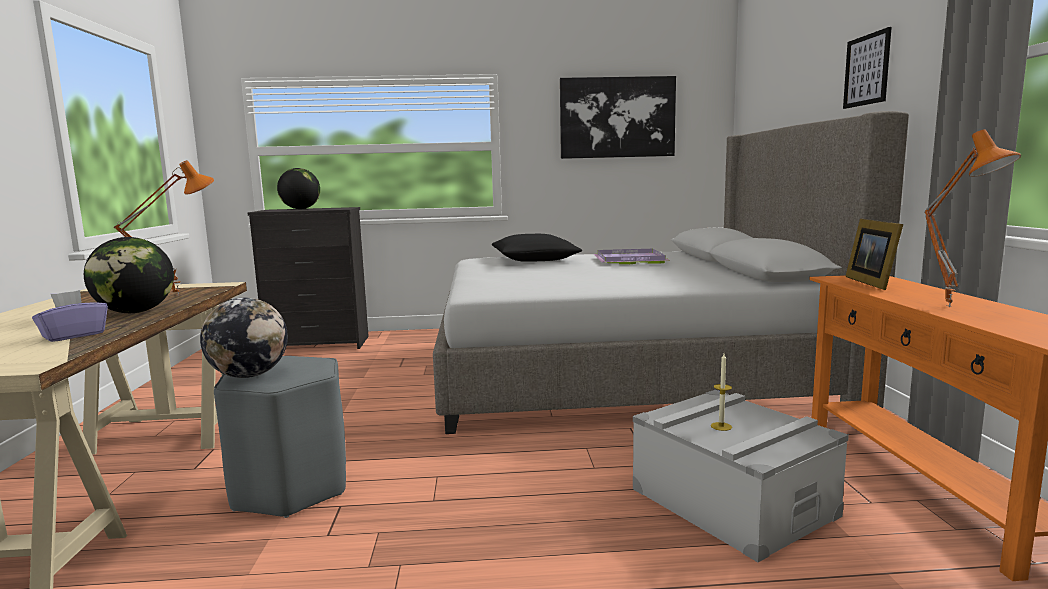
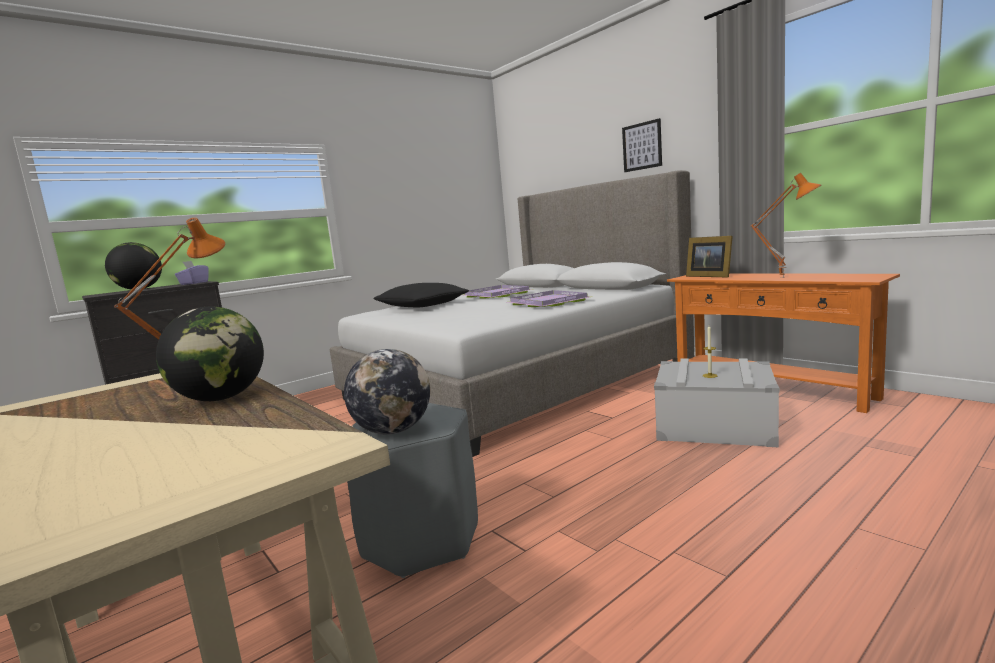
camera: 35 degrees left, 0 degrees up
purple tissue box [32,290,108,342] -> purple tissue box moved to [175,261,209,285]
picture [560,76,676,159] -> none
none -> purple tray [508,290,591,307]

